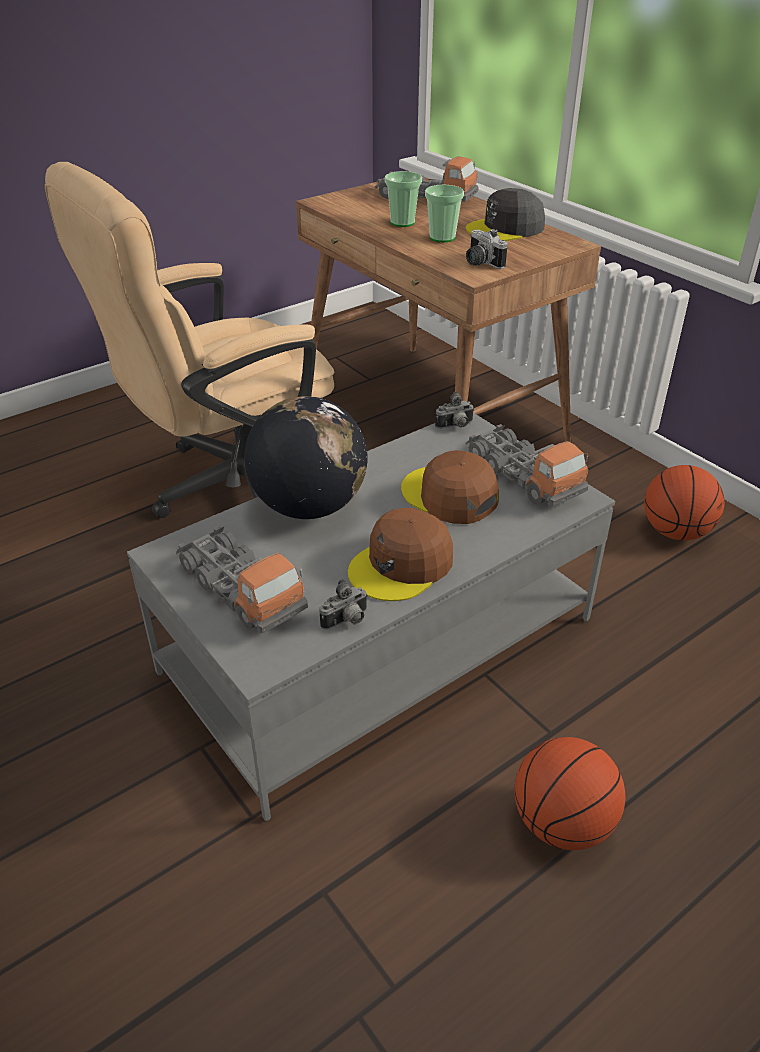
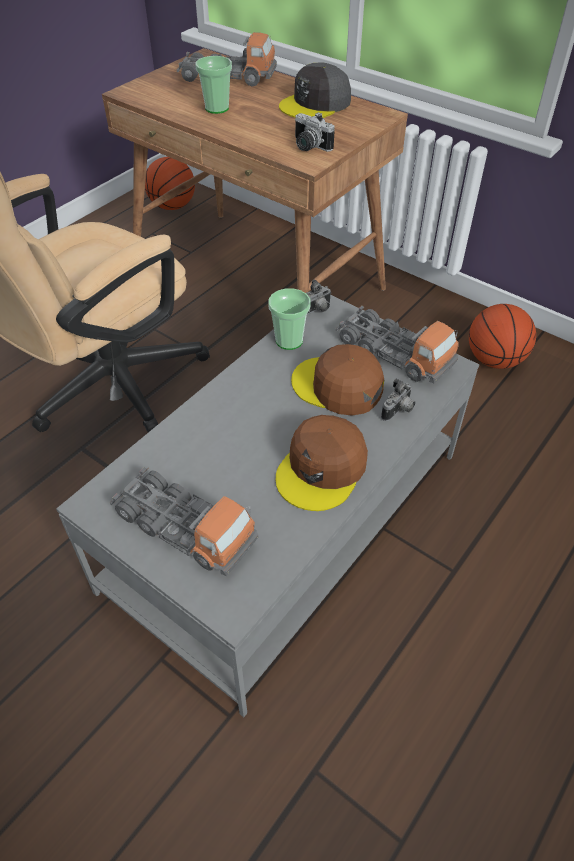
camera: 15 degrees left, 10 degrees up
globe [244,396,368,519] -> none
camera [319,579,368,630] -> camera moved to [381,379,415,421]
cup [425,185,464,243] -> cup moved to [268,288,311,350]
basketball [515,737,625,850] -> basketball moved to [145,157,195,210]

